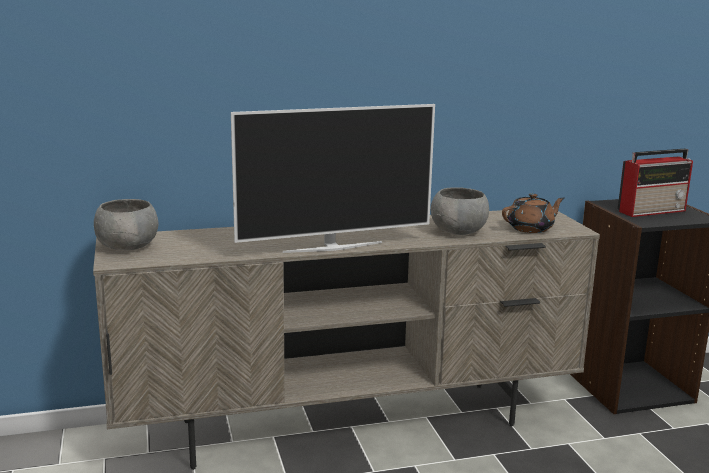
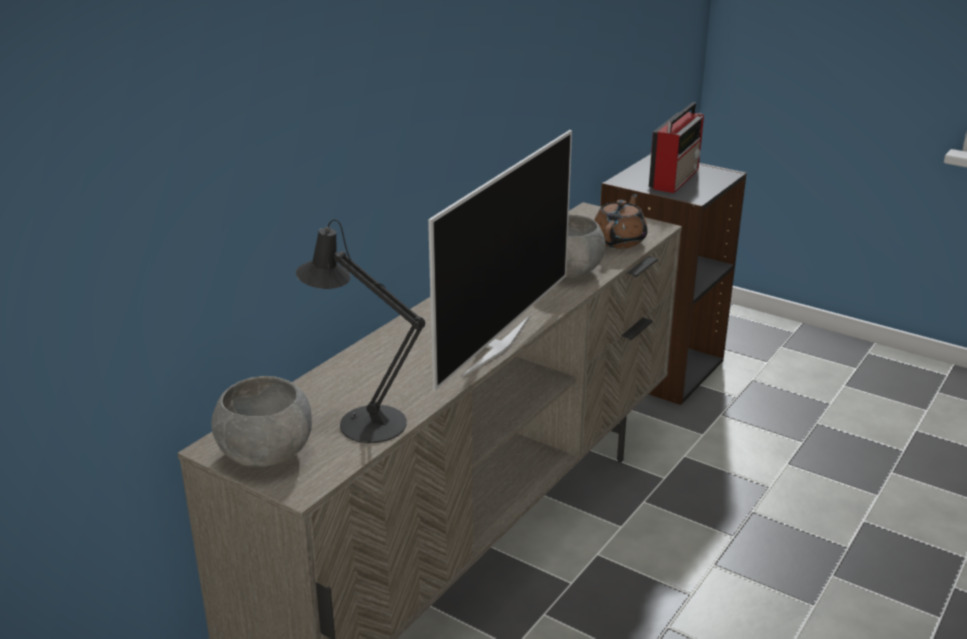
camera: 40 degrees left, 10 degrees up
none -> black table lamp [296,219,425,443]

